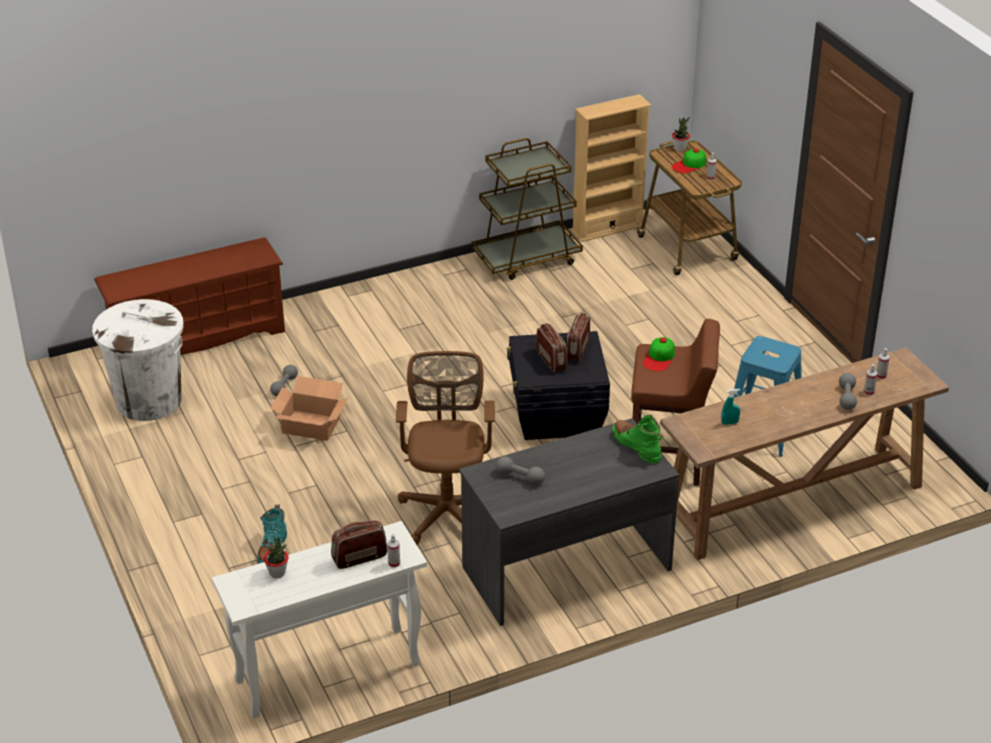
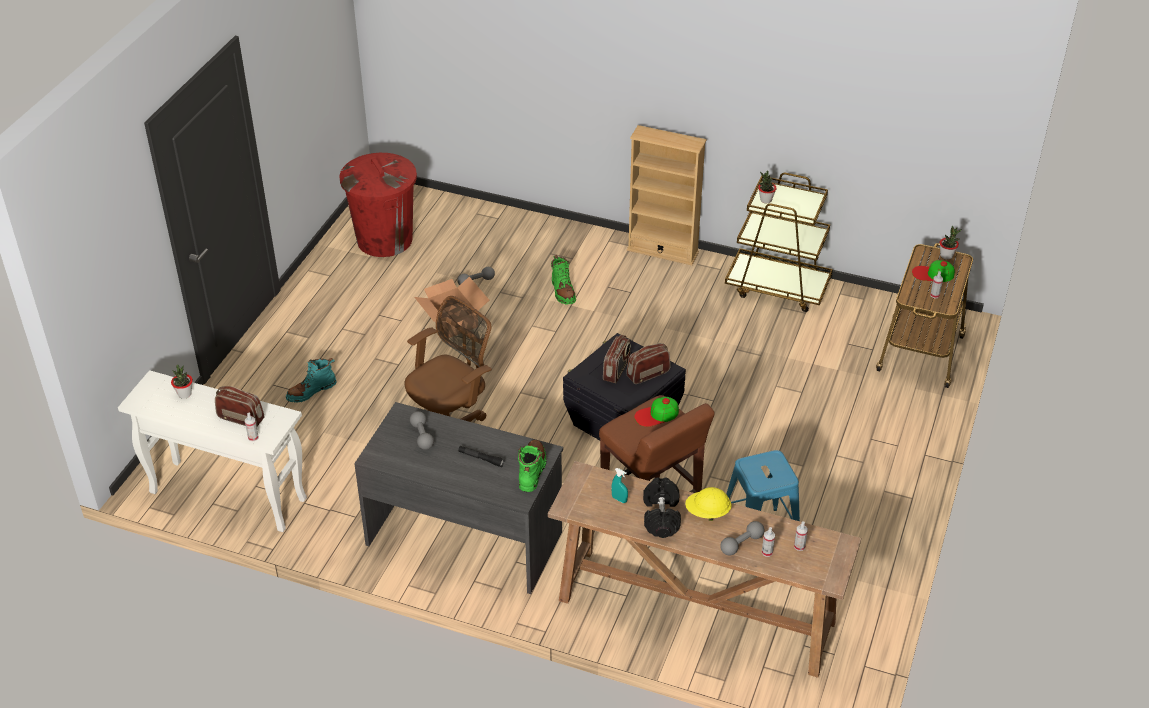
camera: 45 degrees right, 5 degrees up
white trash can [92,299,183,421] -> red trash can [339,153,417,257]
brown shoe rack [94,237,285,355] -> none
beige bookcase [572,94,651,242] -> beige bookcase moved to [627,125,707,266]
none -> black flashlight [458,446,504,467]
none -> green boot [551,255,576,304]
none -> black dumbbell [643,477,681,538]
none -> yellow hard hat [685,487,732,521]
none -> potted plant [758,171,776,203]

